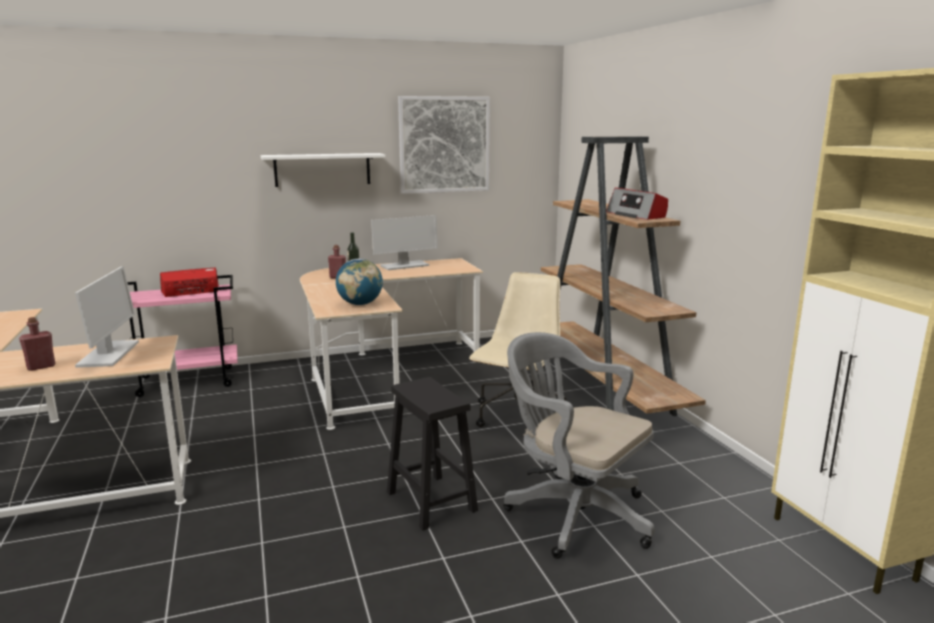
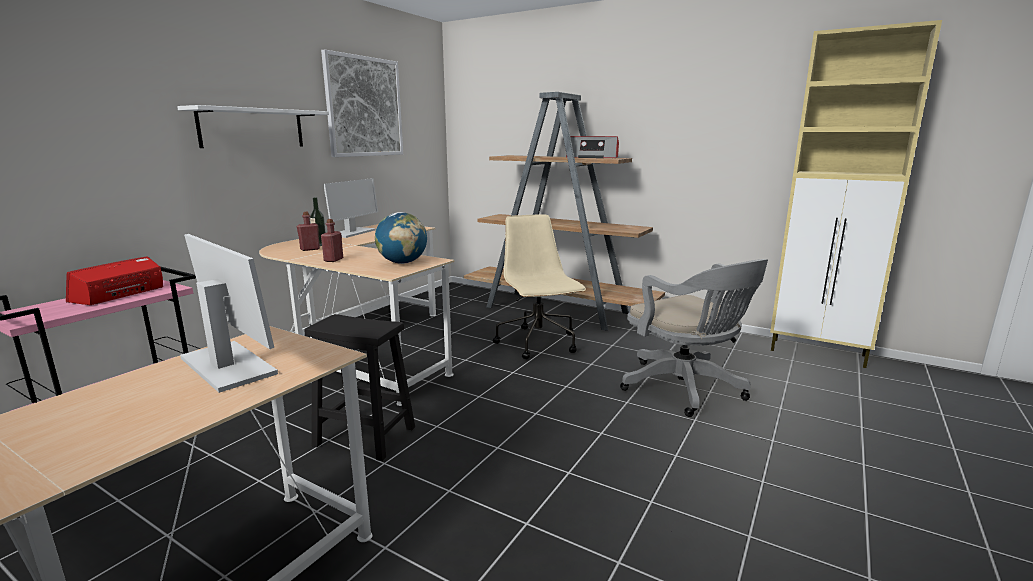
camera: 40 degrees left, 0 degrees up
red bottle [19,317,56,371] -> red bottle moved to [321,219,343,262]
black stool [387,377,478,530] -> black stool moved to [304,314,415,461]
grey office chair [503,332,655,559] -> grey office chair turned 120 degrees counterclockwise [620,259,768,417]

